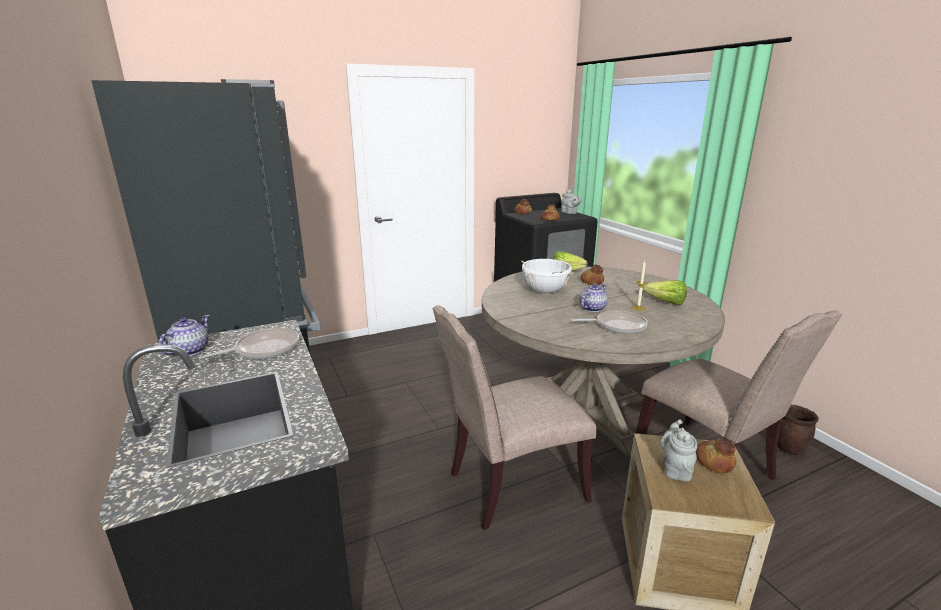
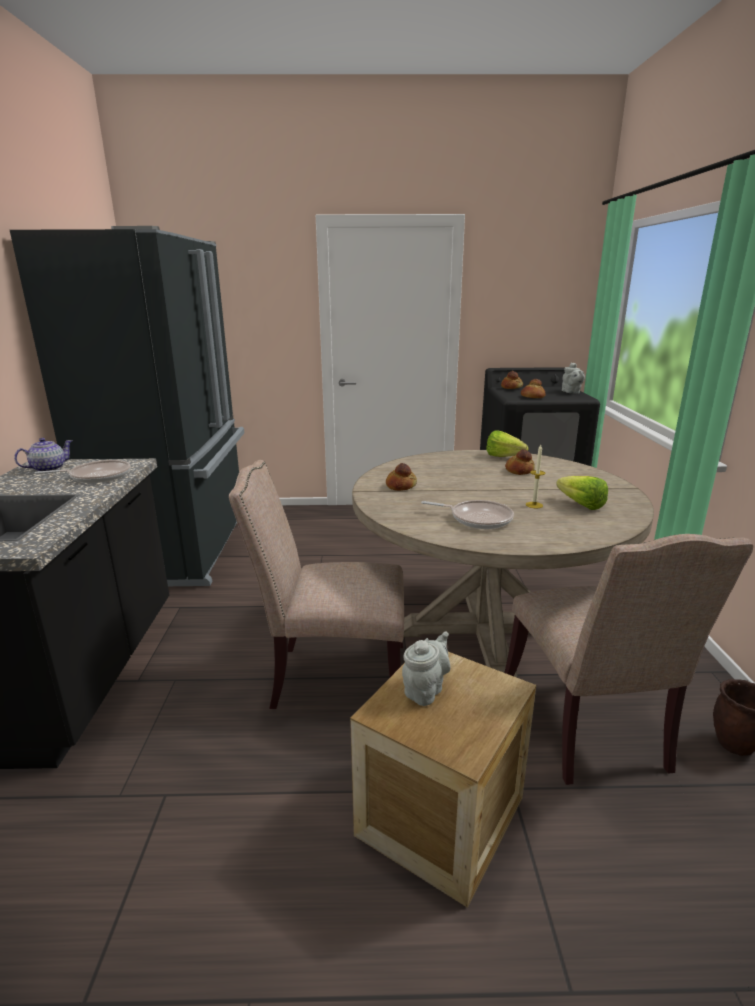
camera: 25 degrees right, 0 degrees up
white cooking pot [521,259,574,293] -> none
teapot [579,283,608,312] -> none
bread [696,438,736,474] -> bread moved to [386,463,417,491]

